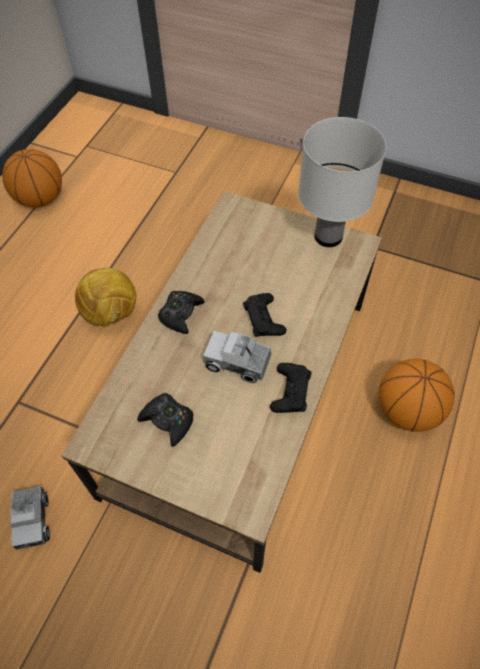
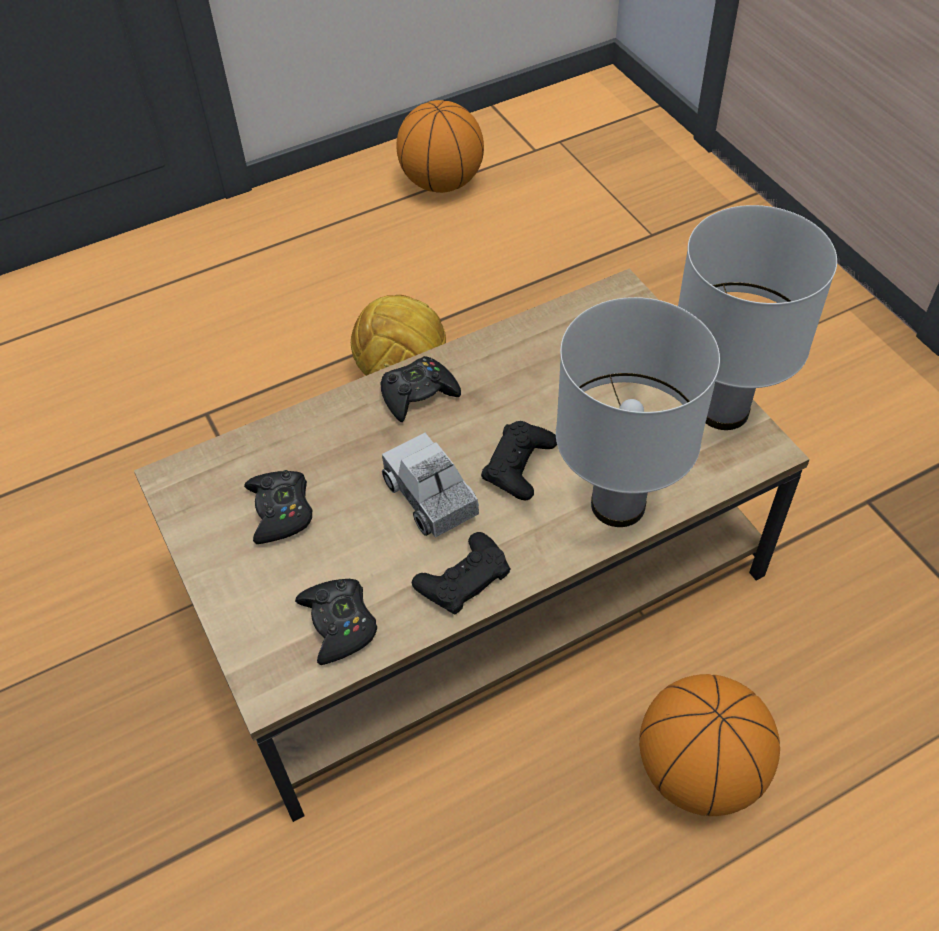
camera: 40 degrees right, 5 degrees down
toy truck [11,486,50,550] -> none
none -> black game controller [295,579,377,665]
none -> white table lamp [556,297,720,527]

